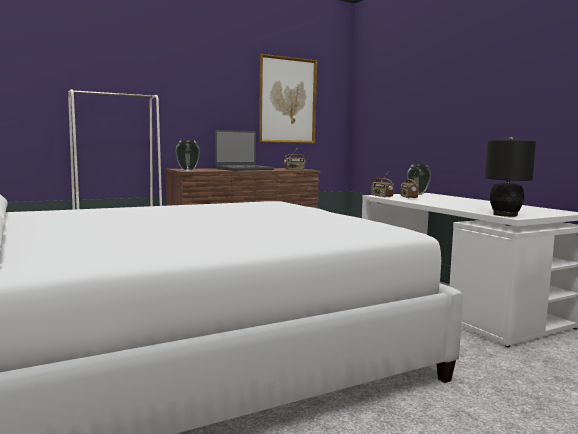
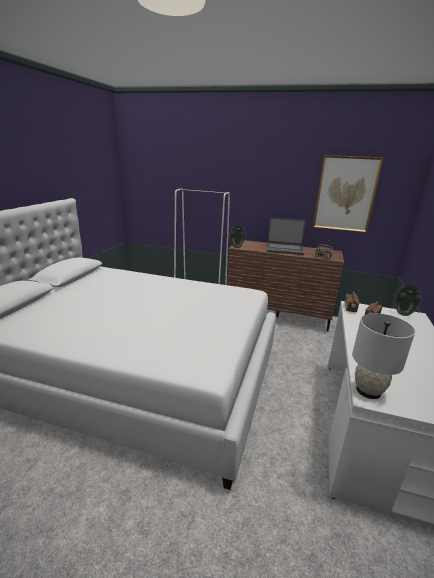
camera: 45 degrees right, 15 degrees up
black table lamp [485,137,536,217] -> white table lamp [352,313,415,399]

